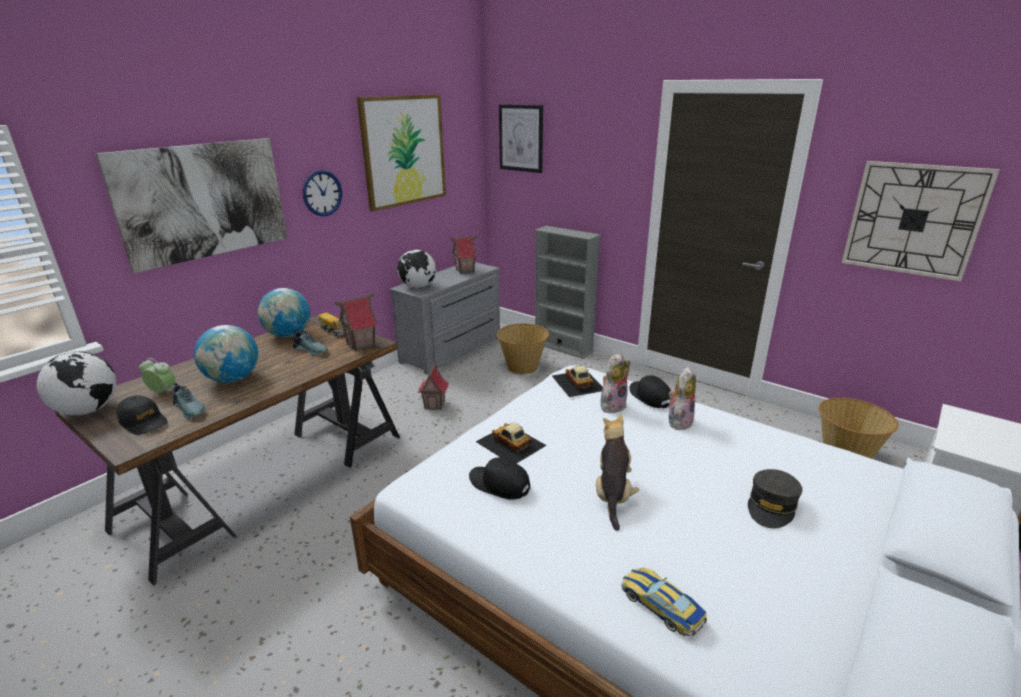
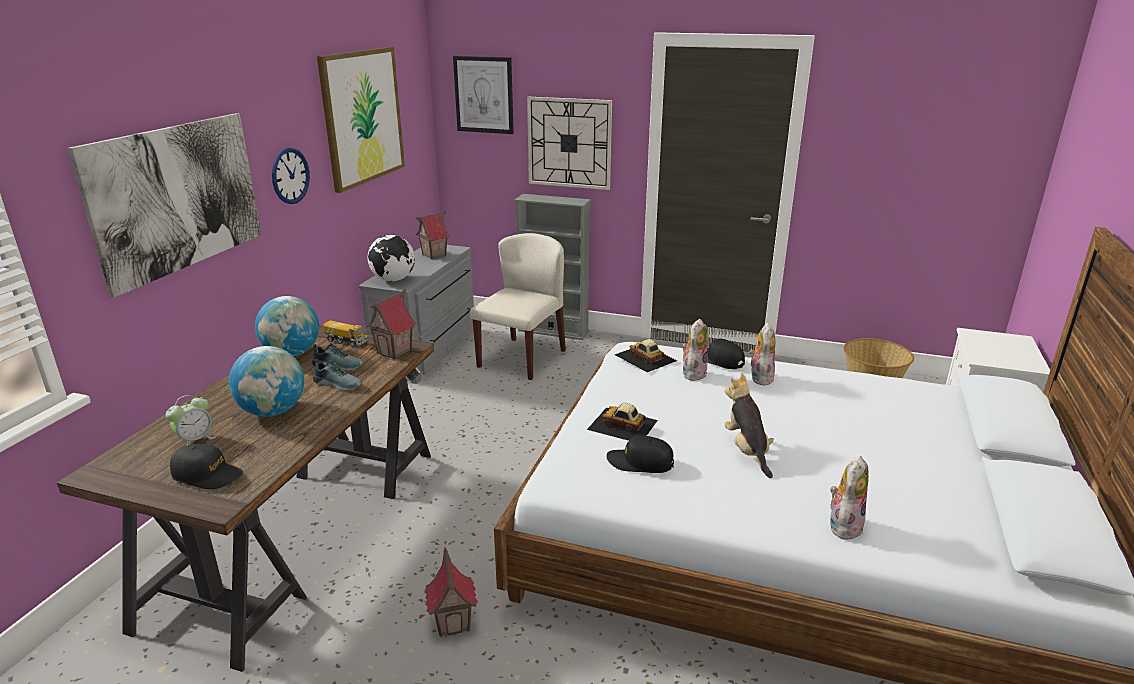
camera: 20 degrees left, 0 degrees up
globe [37,351,117,415] -> none
alarm clock [139,358,175,393] -> alarm clock turned 135 degrees clockwise [166,395,216,445]
shoe [173,382,206,419] -> shoe moved to [313,359,362,391]
toy house [418,361,449,410] -> toy house moved to [424,548,478,637]
basket [497,324,549,374] -> beige chair [470,233,566,380]
toy car [621,567,707,636] -> plush toy [830,456,869,540]
grey cap [748,469,802,529] -> none
wall clock [841,161,1000,282] -> wall clock moved to [527,97,612,190]

